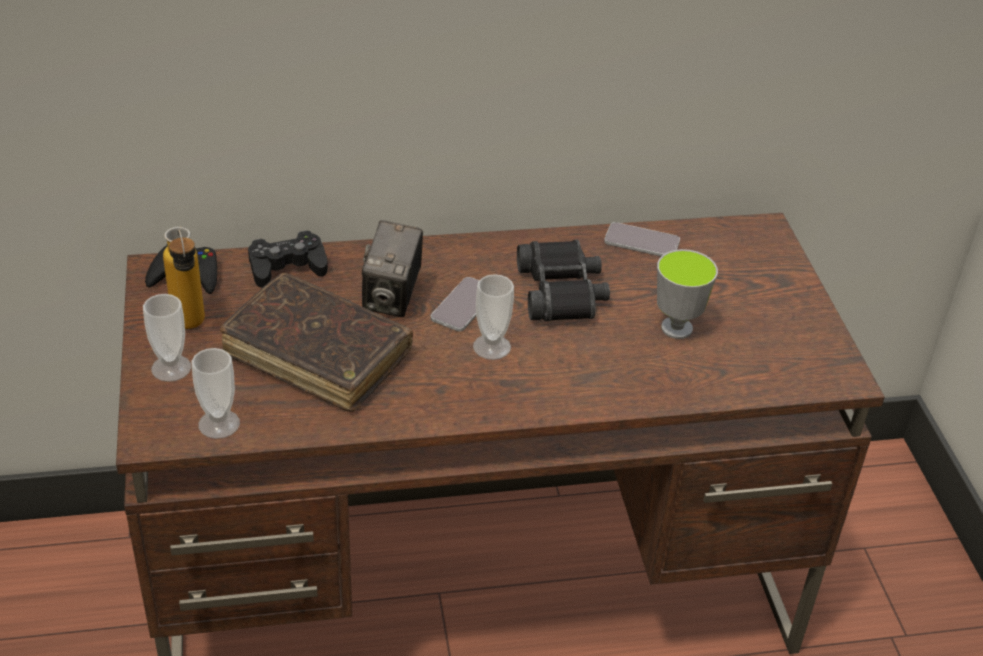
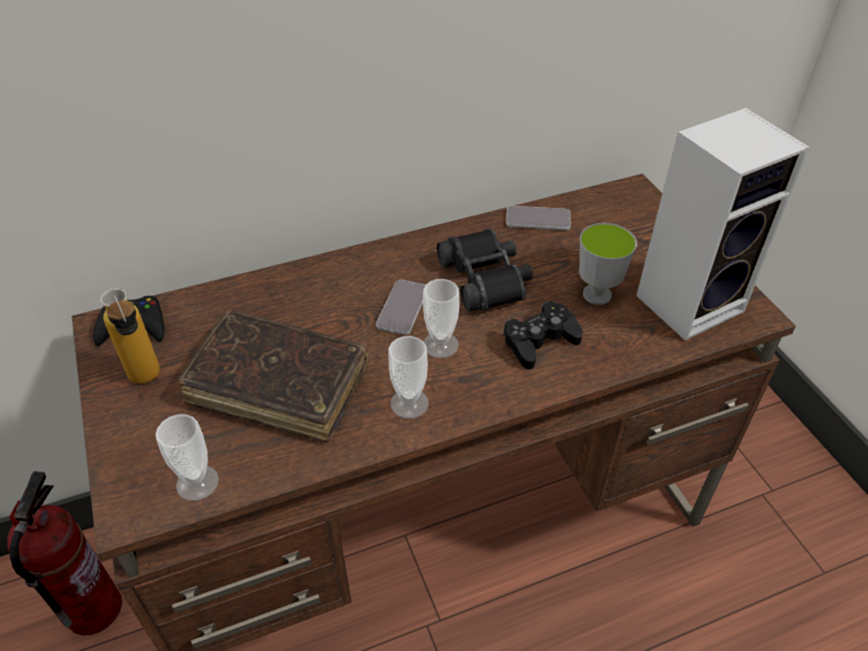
camera: 10 degrees left, 5 degrees up
cup [143,294,191,382] -> cup moved to [389,336,429,419]
black game controller [248,230,328,288] -> black game controller moved to [503,301,583,370]
camera [362,220,423,317] -> none
none -> fire extinguisher [7,471,122,636]
none -> speaker [636,108,810,340]

